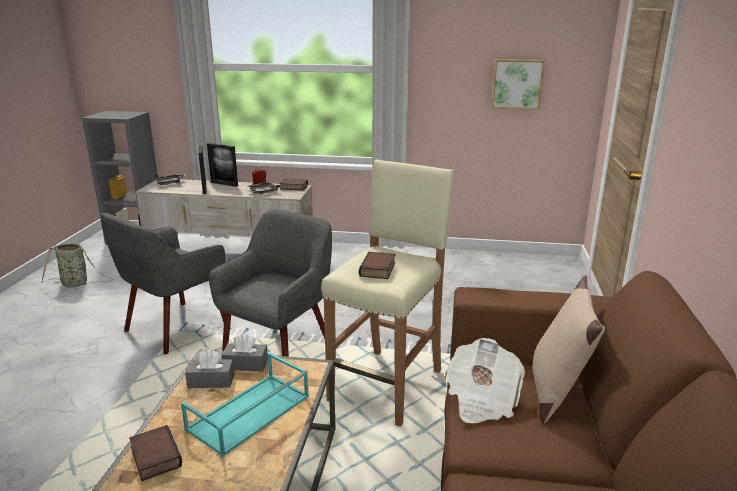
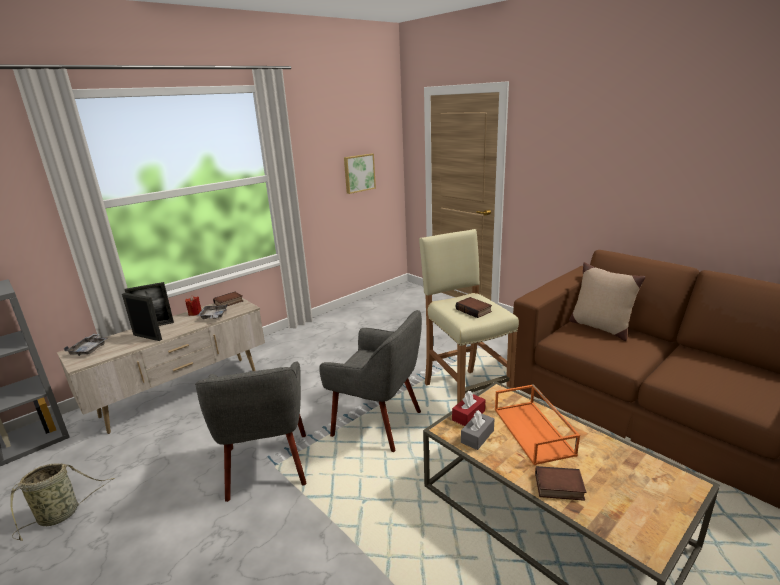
camera: 50 degrees left, 0 degrees up
turquoise tray [181,352,309,457] -> orange tray [495,384,580,465]
grey armchair [209,209,332,357] -> grey armchair turned 135 degrees clockwise [319,310,422,452]
grey tissue box [221,334,268,371] -> red tissue box [452,391,485,426]
newspaper [445,338,525,423] -> none

